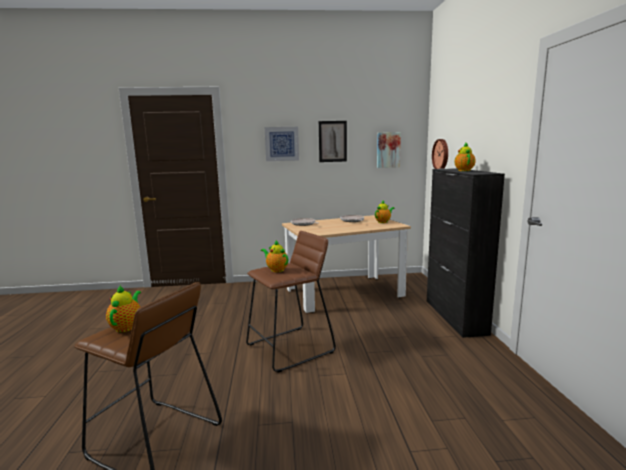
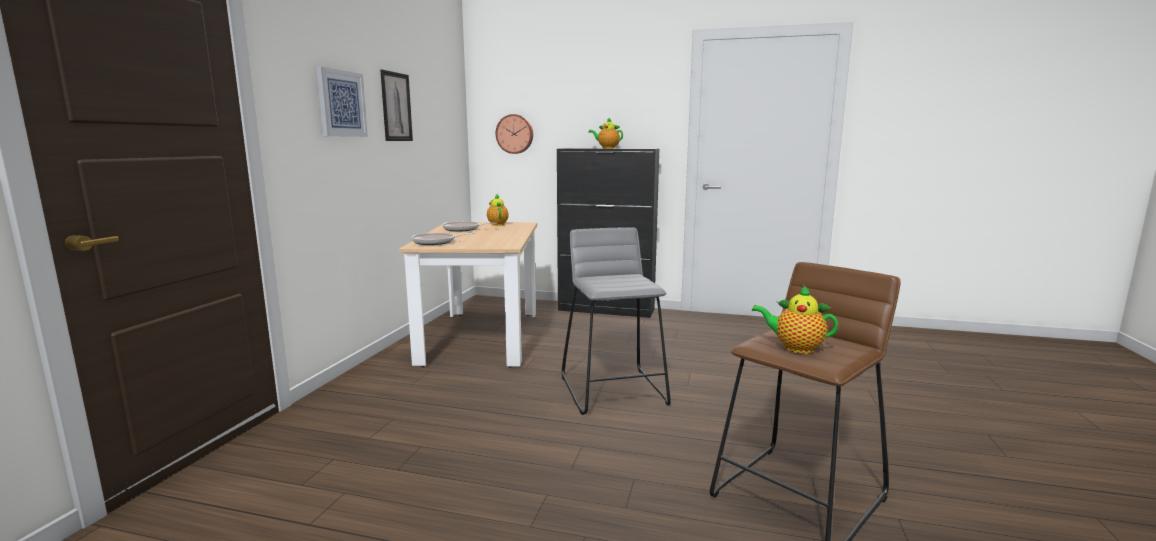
camera: 70 degrees left, 0 degrees up
brown stool [246,231,336,373] -> grey stool [562,227,671,415]
teapot [261,240,288,272] -> none
picture [377,132,401,168] -> none

